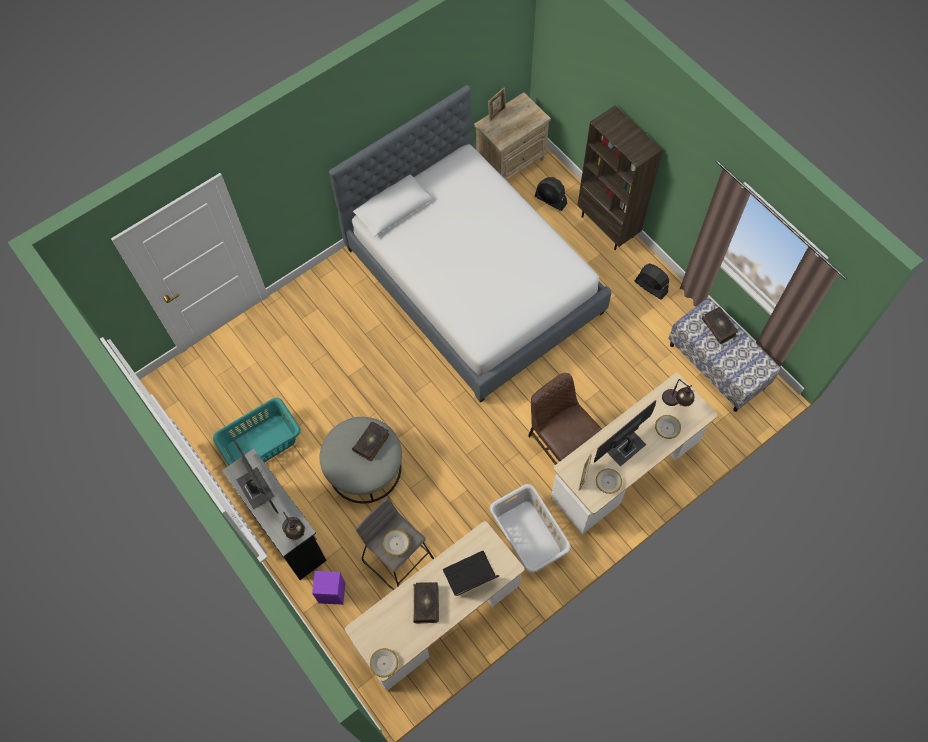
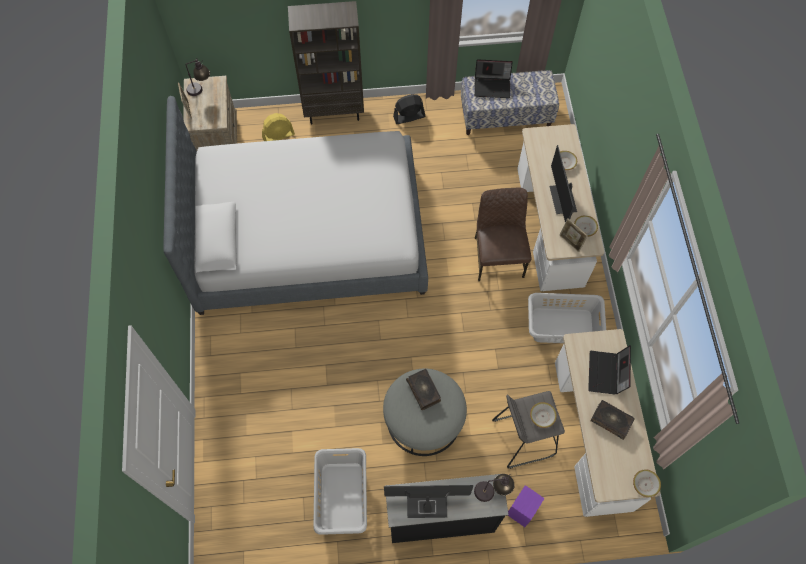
camera: 60 degrees left, 0 degrees up
turquoise laundry basket [213,398,301,466] -> grey laundry basket [313,448,367,535]
brown chair [528,373,602,465] -> brown chair turned 90 degrees clockwise [475,188,531,281]
black fan [535,177,567,211] -> yellow fan [262,113,295,141]
table lamp [662,379,695,407] -> table lamp moved to [185,58,210,96]
book [702,307,738,344] -> laptop [474,59,513,98]

